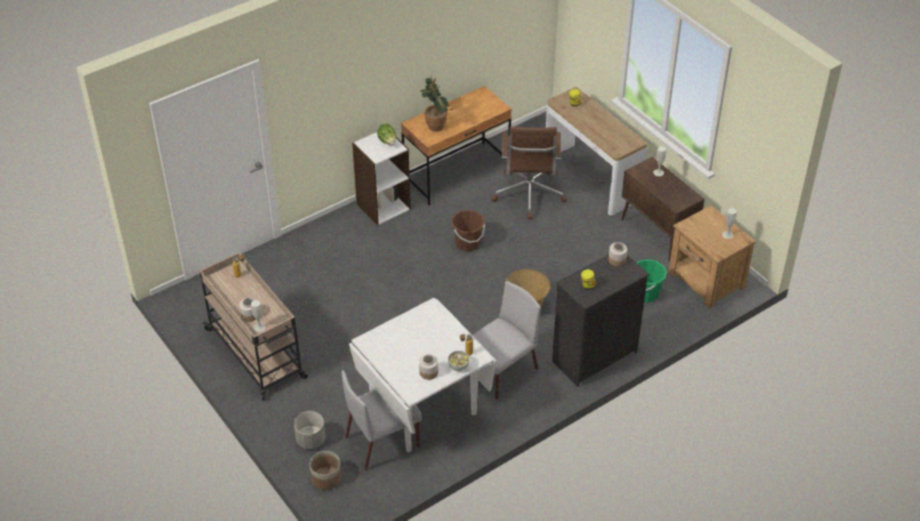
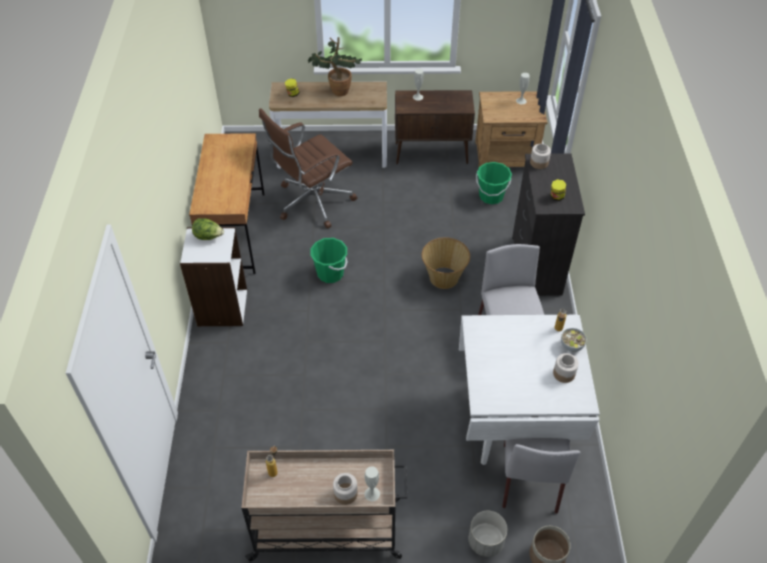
camera: 55 degrees left, 5 degrees up
potted plant [420,75,453,132] -> potted plant moved to [307,37,362,96]
brown bucket [451,210,485,251] -> green bucket [311,238,348,283]
brown office chair [491,126,567,220] -> brown office chair turned 105 degrees clockwise [259,108,357,228]

